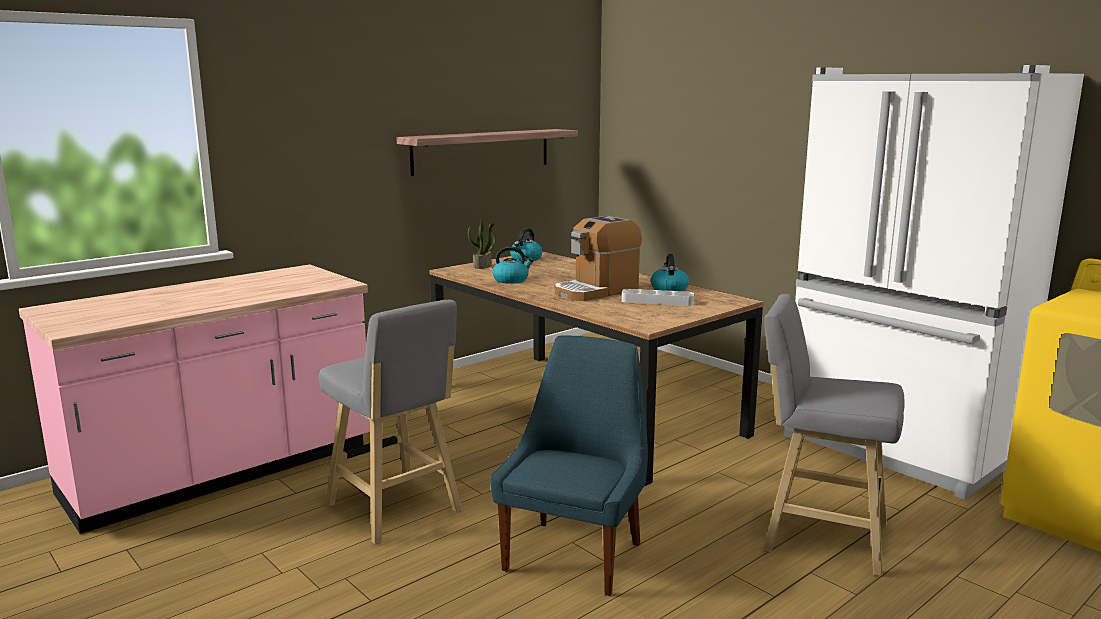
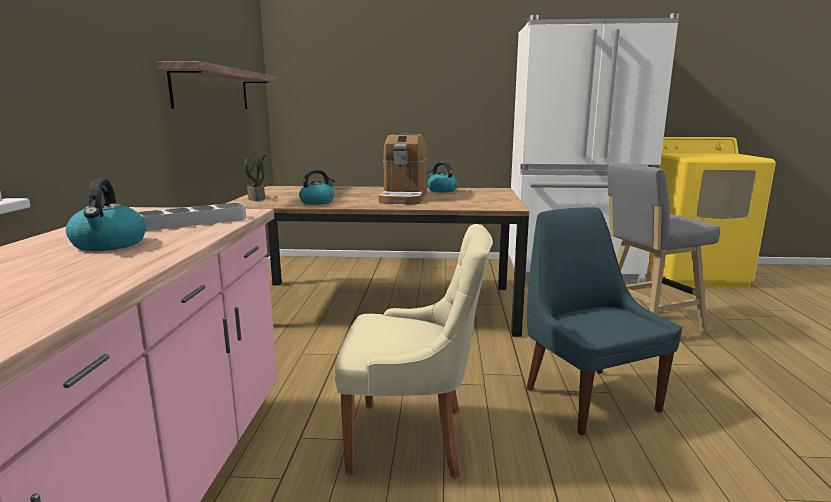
camera: 45 degrees left, 0 degrees up
grey stool [319,300,462,545] -> beige chair [335,224,493,478]
kettle [510,228,542,261] -> kettle moved to [66,179,146,251]
grey tray [622,289,694,306] -> grey tray moved to [138,203,246,231]

